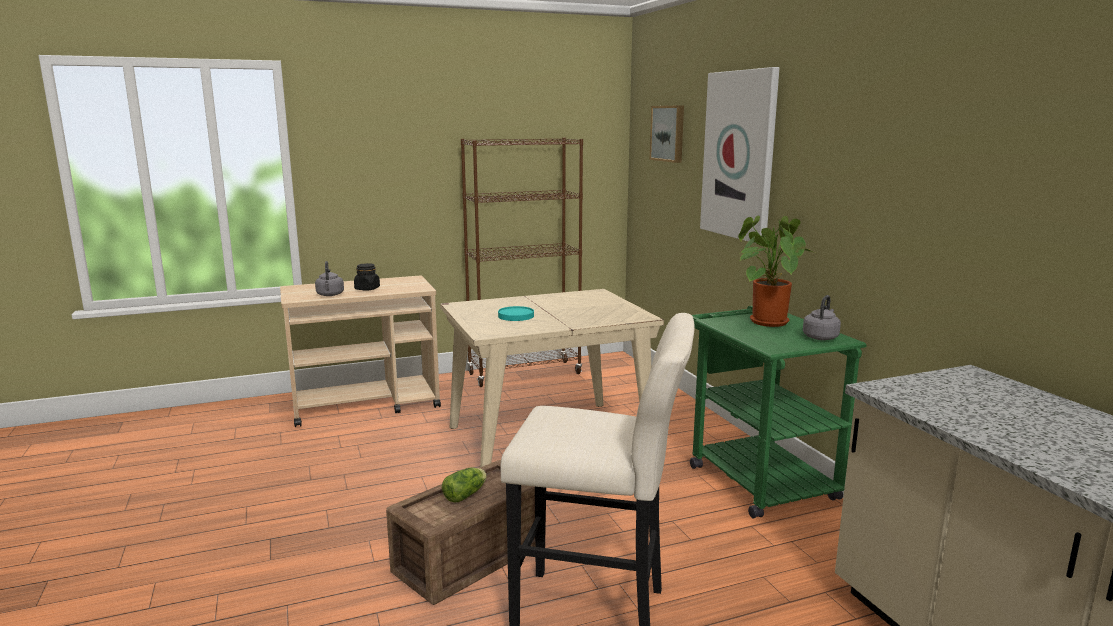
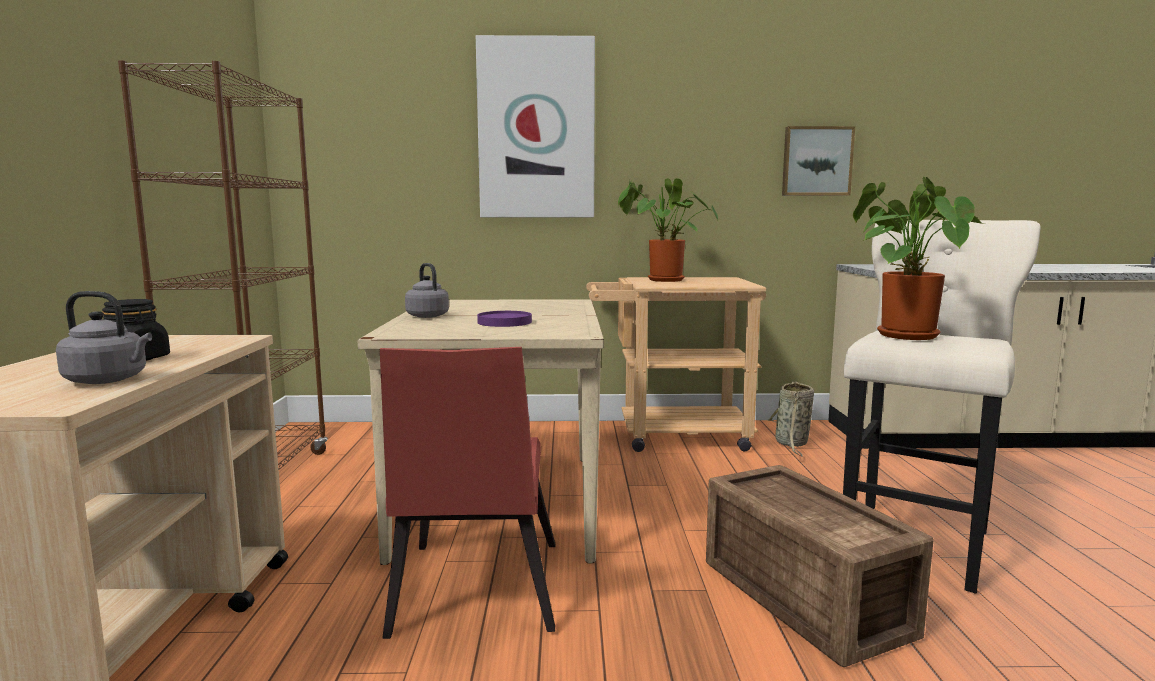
camera: 70 degrees left, 5 degrees down
lettuce [442,467,487,502] -> none
turquoise plate [498,306,534,321] -> purple plate [477,311,532,327]
picture [650,106,684,163] -> picture moved to [782,126,855,196]
green cart [690,306,867,519] -> beige cart [586,277,766,452]
grey kettle [803,295,841,340] -> grey kettle moved to [405,263,449,318]
none -> red chair [380,347,555,639]
none -> basket [767,381,814,457]
none -> potted plant [853,177,985,340]

